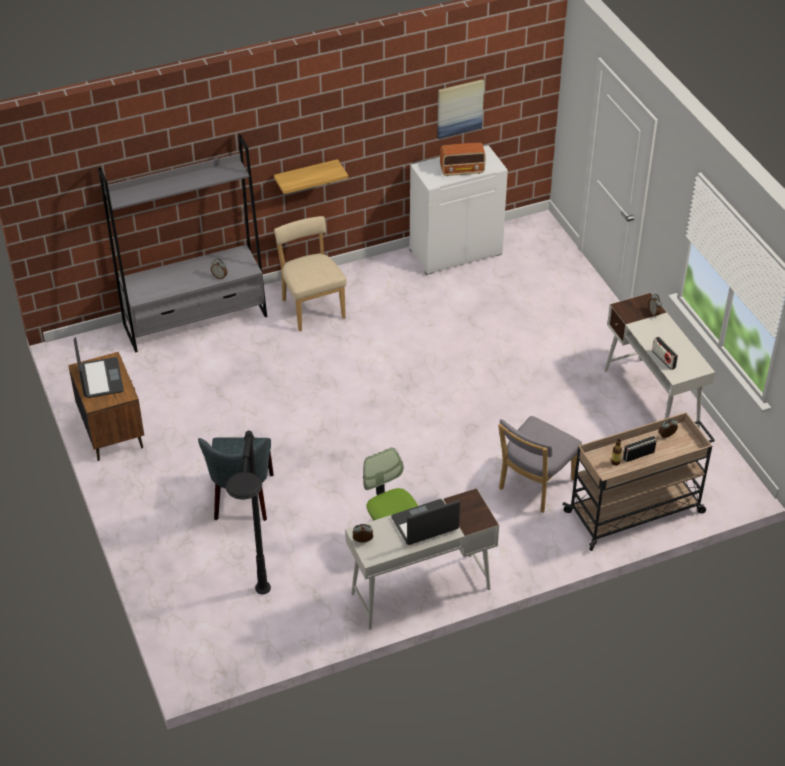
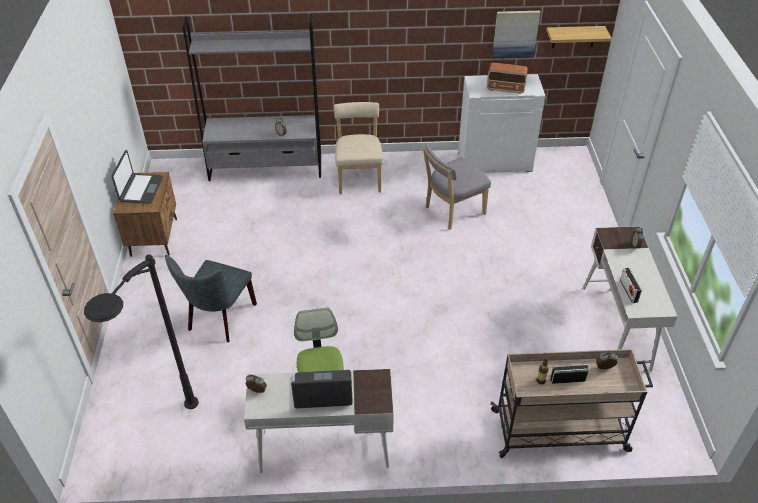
camera: 20 degrees right, 0 degrees up
shelf [274,159,348,194] -> shelf moved to [546,26,612,48]
grey chair [498,416,582,513] -> grey chair moved to [423,145,491,230]

